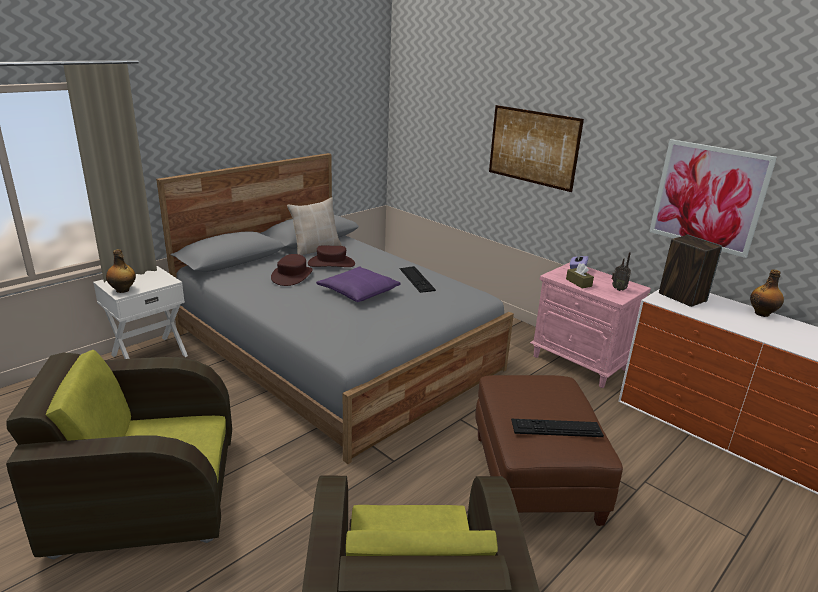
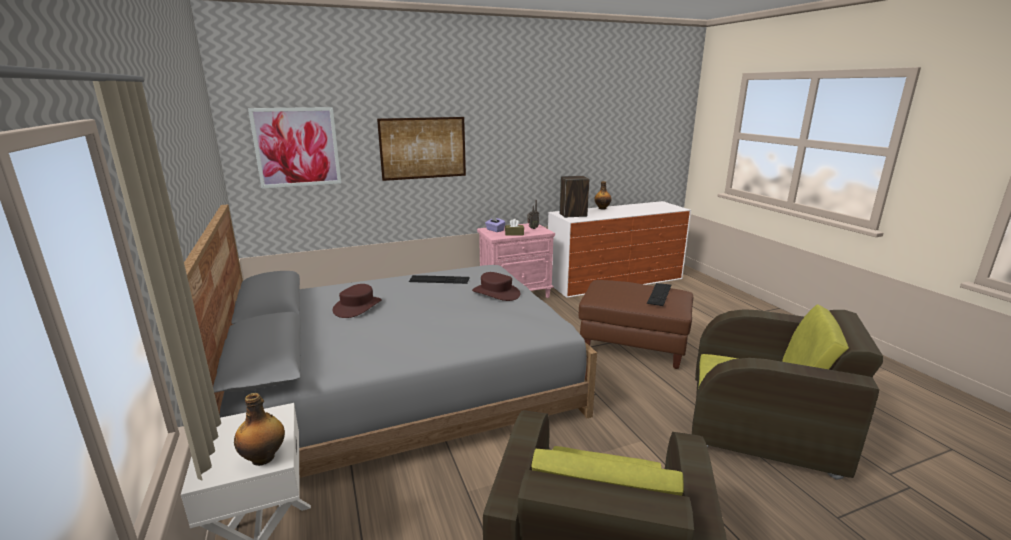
camera: 65 degrees left, 5 degrees down
brown hat [271,254,313,286] -> brown hat moved to [472,272,520,301]
beige pillow [287,197,342,255] -> none
purple pillow [316,266,400,302] -> none
picture [649,139,777,258] -> picture moved to [248,107,341,188]

